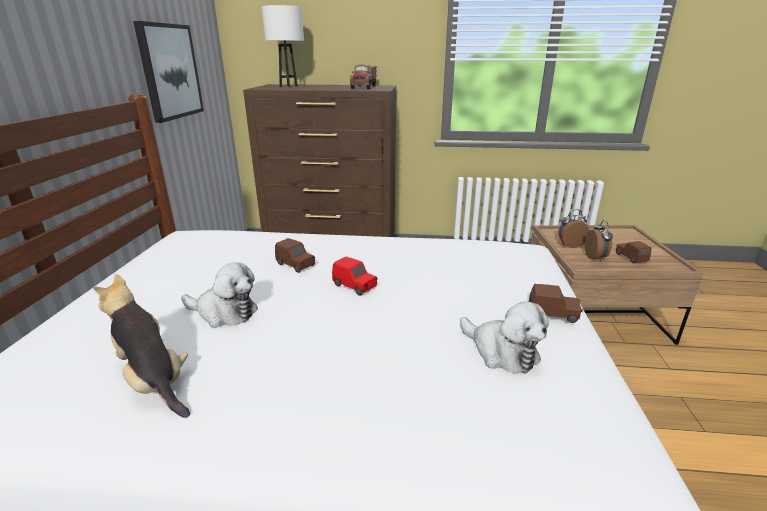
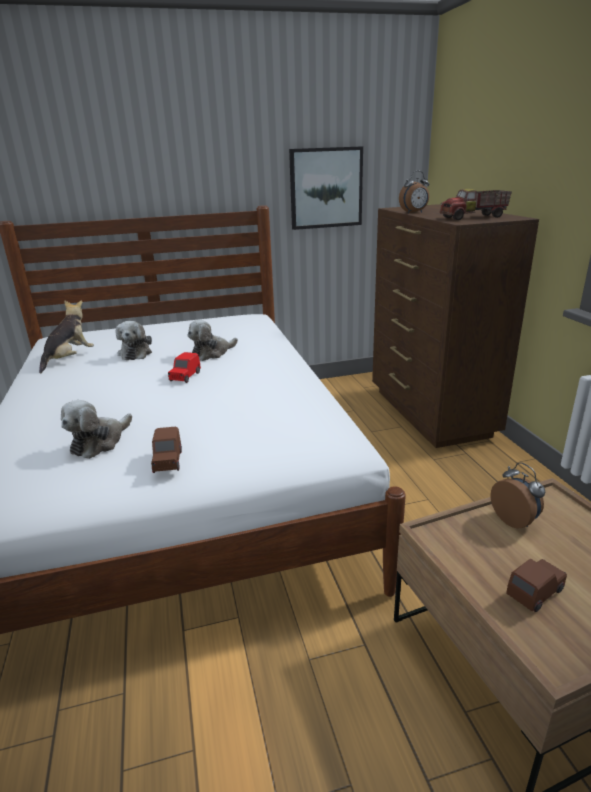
camera: 70 degrees right, 0 degrees up
white table lamp [262,5,304,87] -> none
brown toy car [275,238,315,273] -> plush toy [188,320,238,361]
alarm clock [585,220,613,261] -> alarm clock moved to [399,171,429,213]

